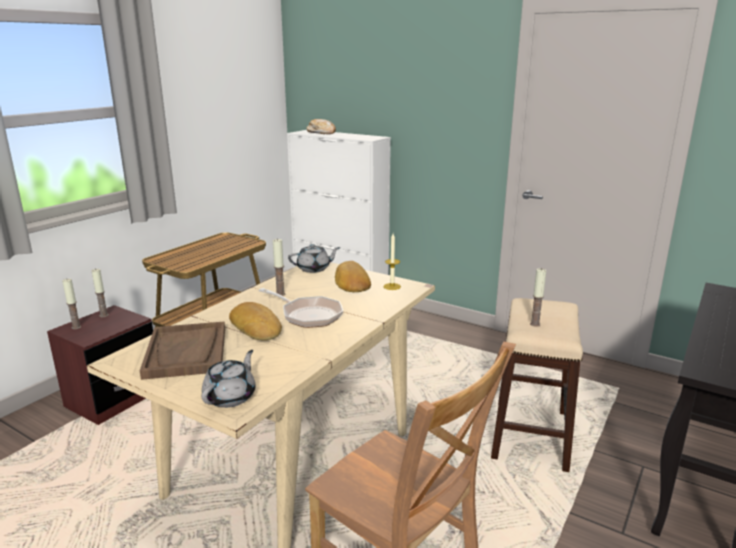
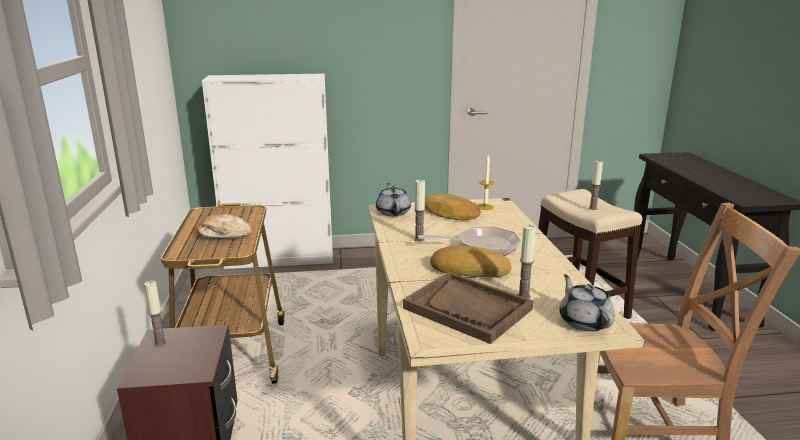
camera: 40 degrees left, 0 degrees up
candle [62,279,81,329] -> candle moved to [518,225,536,299]
grey teapot [288,244,340,273] -> grey teapot turned 45 degrees counterclockwise [376,183,411,216]
bread [307,119,336,134] -> bread moved to [197,214,252,239]

